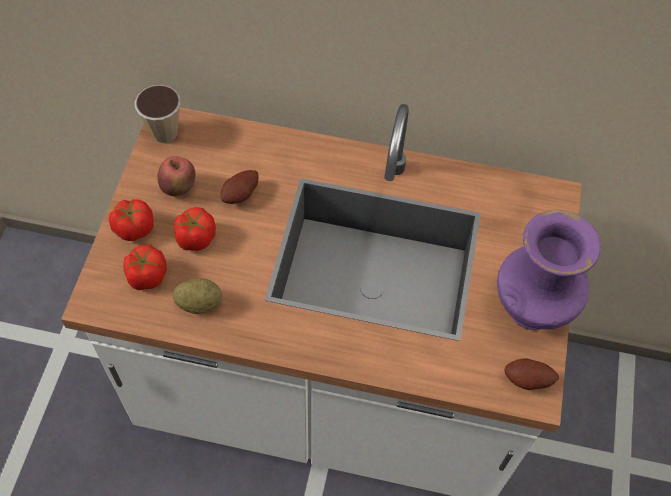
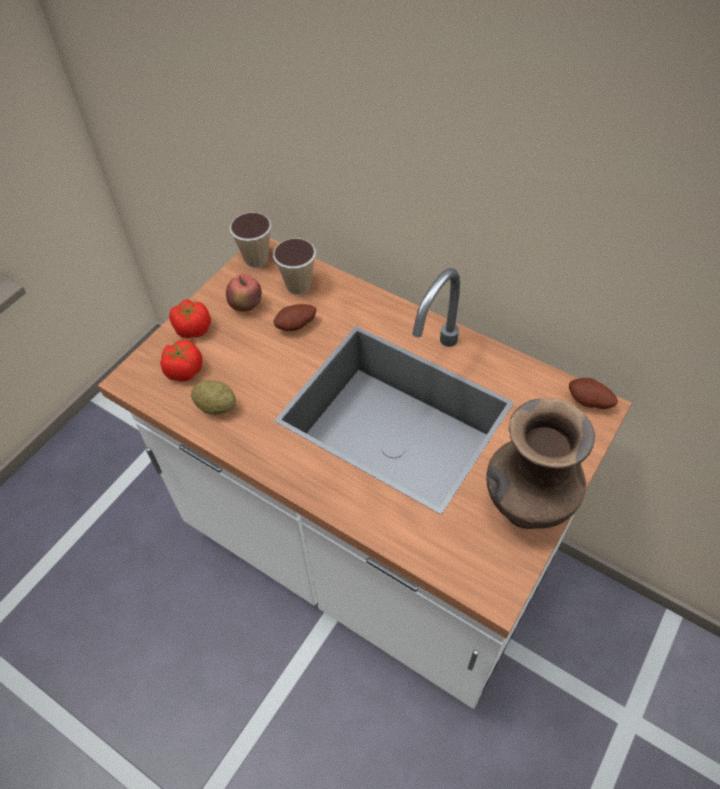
camera: 25 degrees right, 5 degrees down
tomato [174,207,216,251] -> none
purple vase [497,210,601,330] -> brown vase [486,398,595,529]
potato [504,358,559,390] -> potato moved to [569,378,618,409]
none -> cup [273,238,316,294]

